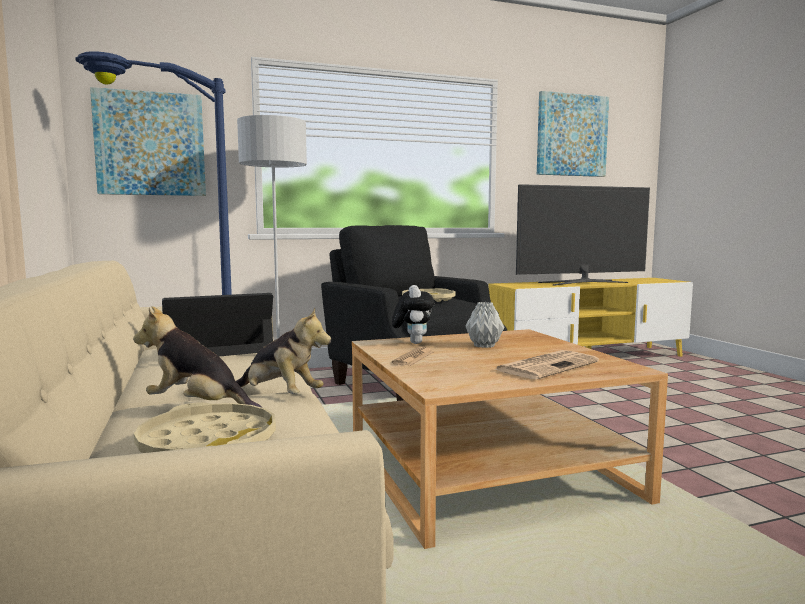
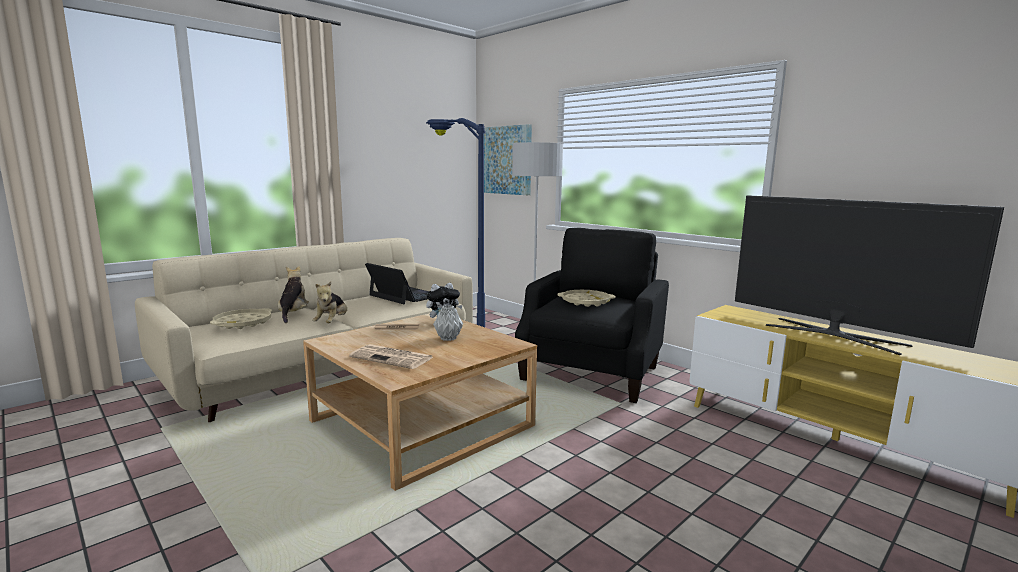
camera: 65 degrees right, 5 degrees up
picture [537,91,609,177] -> none

